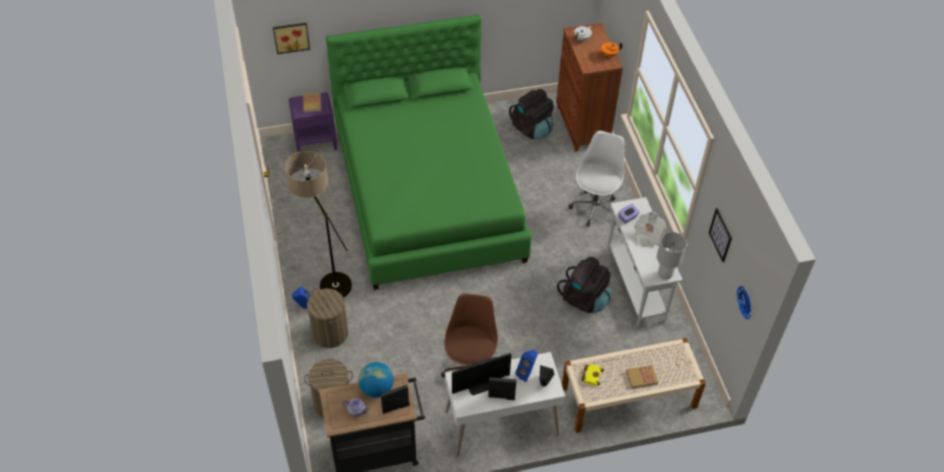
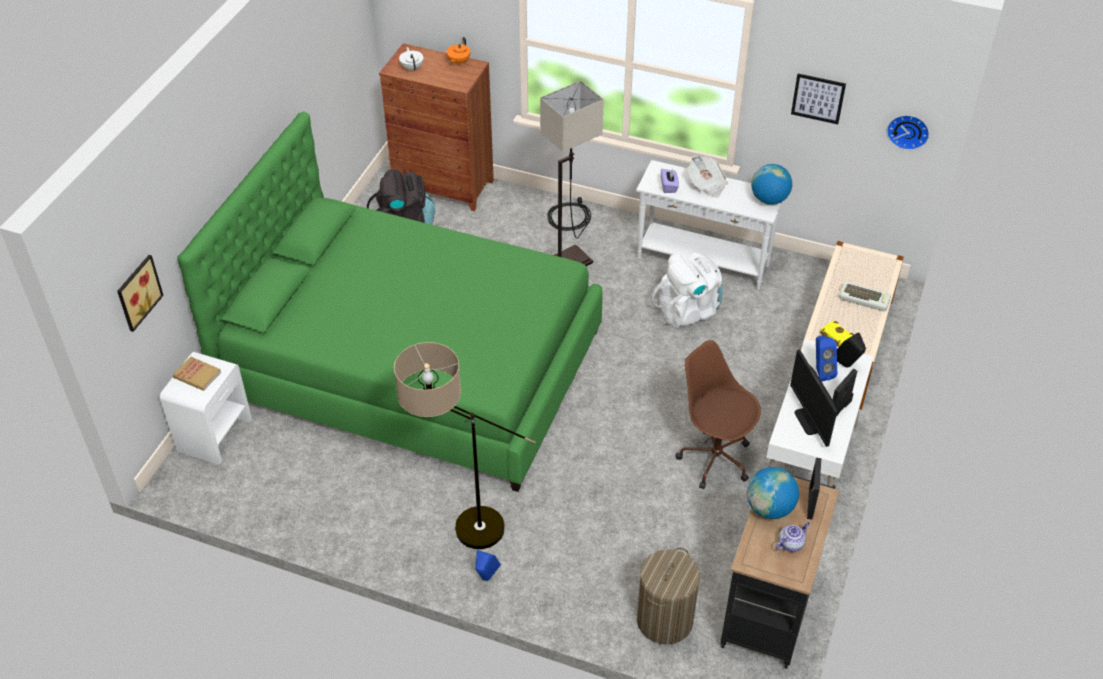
camera: 55 degrees left, 5 degrees down
purple nightstand [289,92,338,153] -> white nightstand [160,352,252,465]
laundry basket [307,288,348,348] -> none
monitor [452,353,511,395] -> monitor turned 150 degrees clockwise [790,349,837,447]
black backpack [557,257,611,313] -> white backpack [651,253,723,328]
white office chair [569,131,625,227] -> floor lamp [540,81,604,266]
book [626,365,658,389] -> keyboard [839,282,891,311]
grey table lamp [657,232,687,280] -> globe [751,164,792,205]

